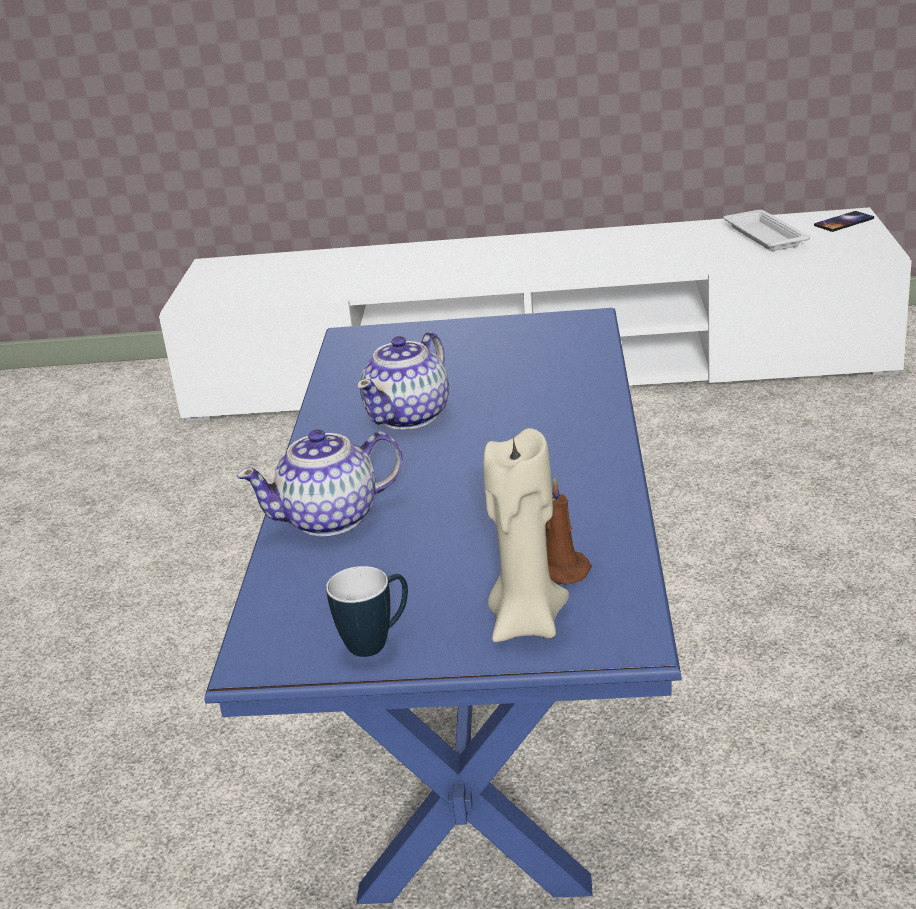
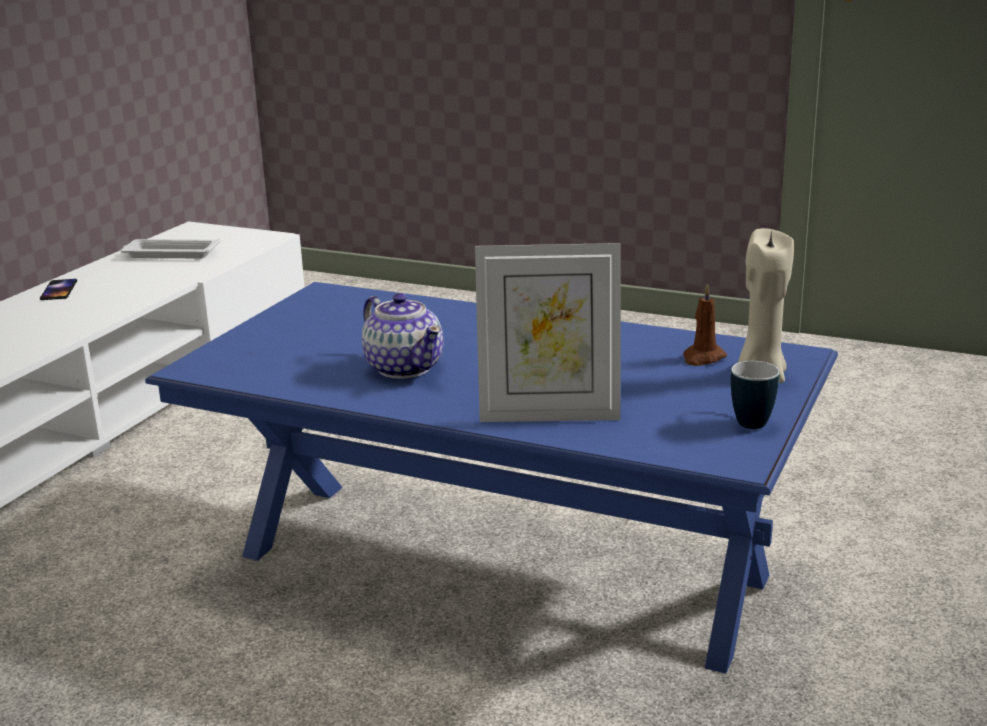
camera: 70 degrees left, 5 degrees down
teapot [236,429,403,536] -> picture frame [475,243,621,422]
phone [814,211,874,232] -> phone moved to [40,279,77,300]

